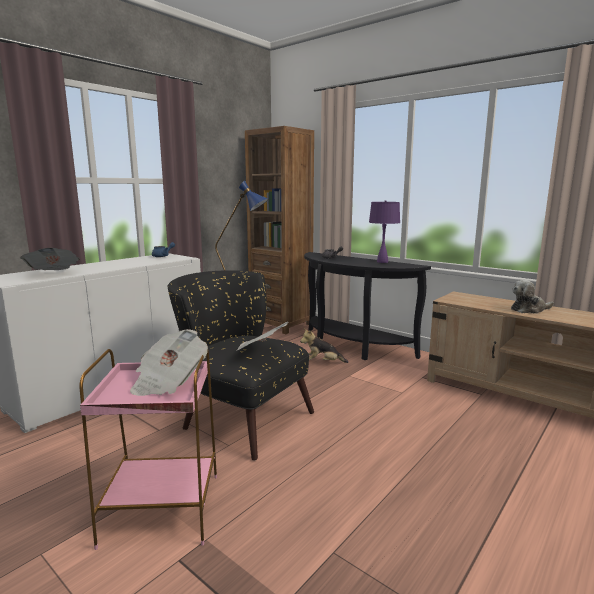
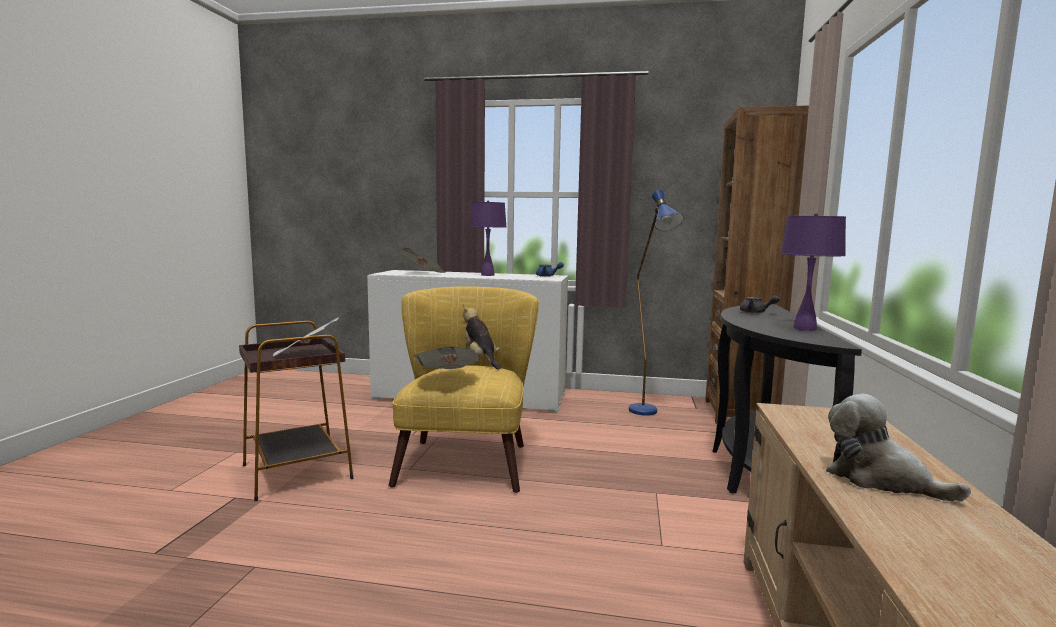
camera: 60 degrees right, 5 degrees down
pink side table [80,349,217,550] -> brown side table [239,321,353,501]
black armchair [167,270,314,460] -> yellow armchair [388,286,539,493]
plush toy [300,328,349,363] -> plush toy moved to [463,304,500,370]
none -> purple table lamp [469,201,507,276]

